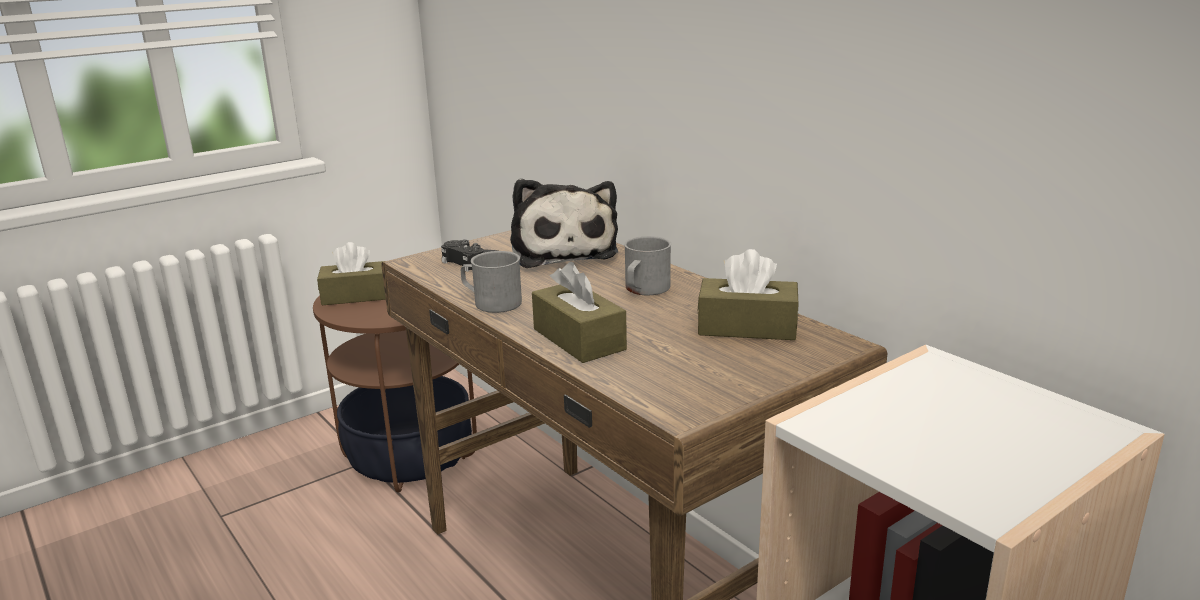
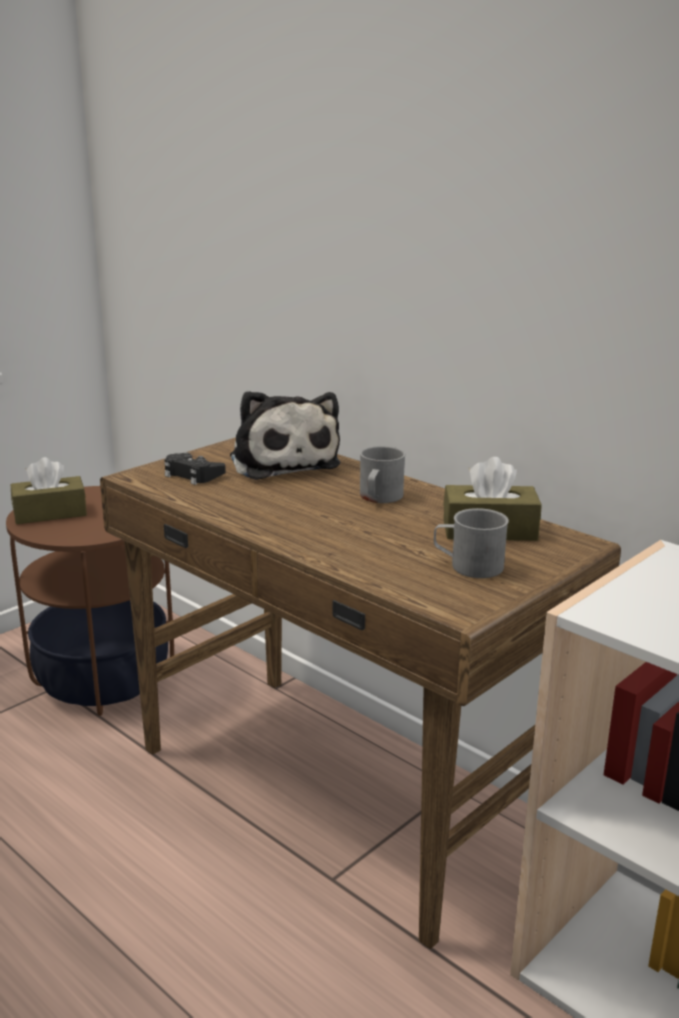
camera: 10 degrees left, 0 degrees up
grey mug [461,251,522,313] -> grey mug moved to [434,508,509,578]
brown tissue box [532,262,627,363] -> none

